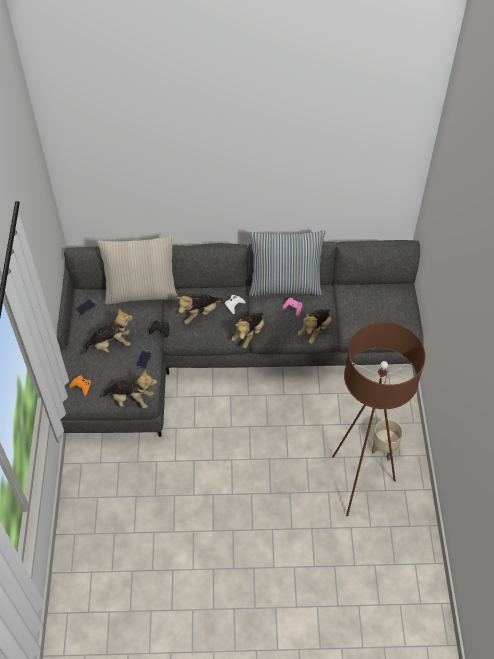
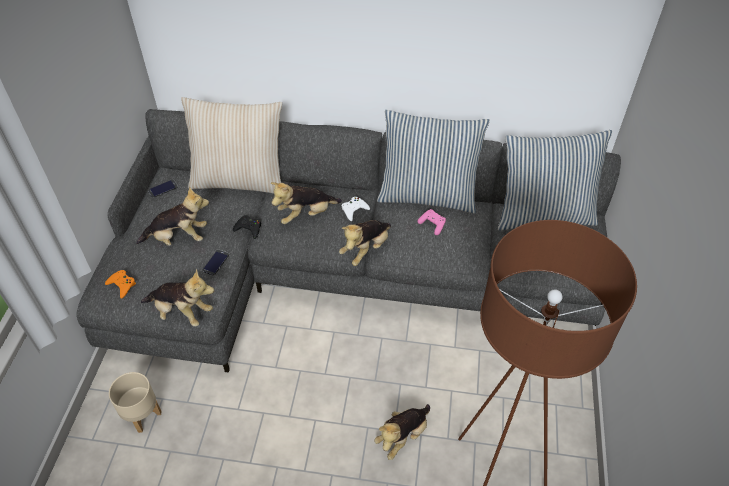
camera: 10 degrees right, 5 degrees down
plush toy [298,308,331,344] -> plush toy moved to [374,404,430,460]
beige planter [371,419,403,461] -> beige planter moved to [109,372,161,433]
none -> pillow [498,130,612,231]

